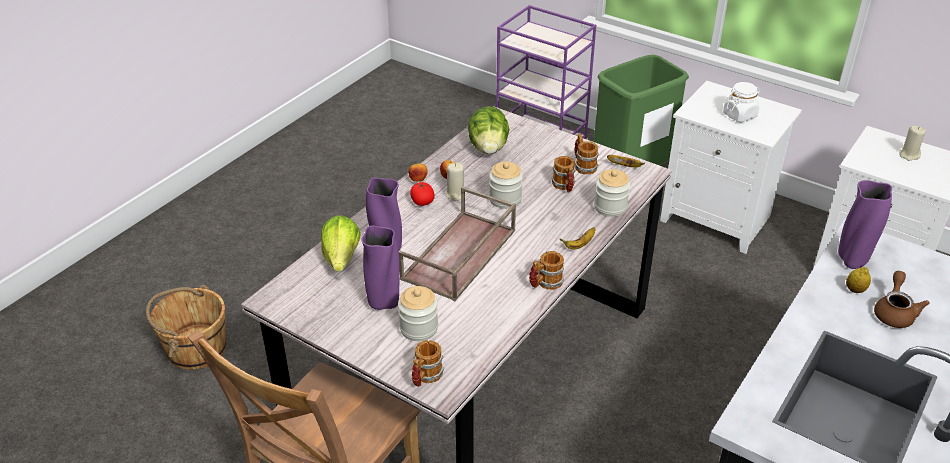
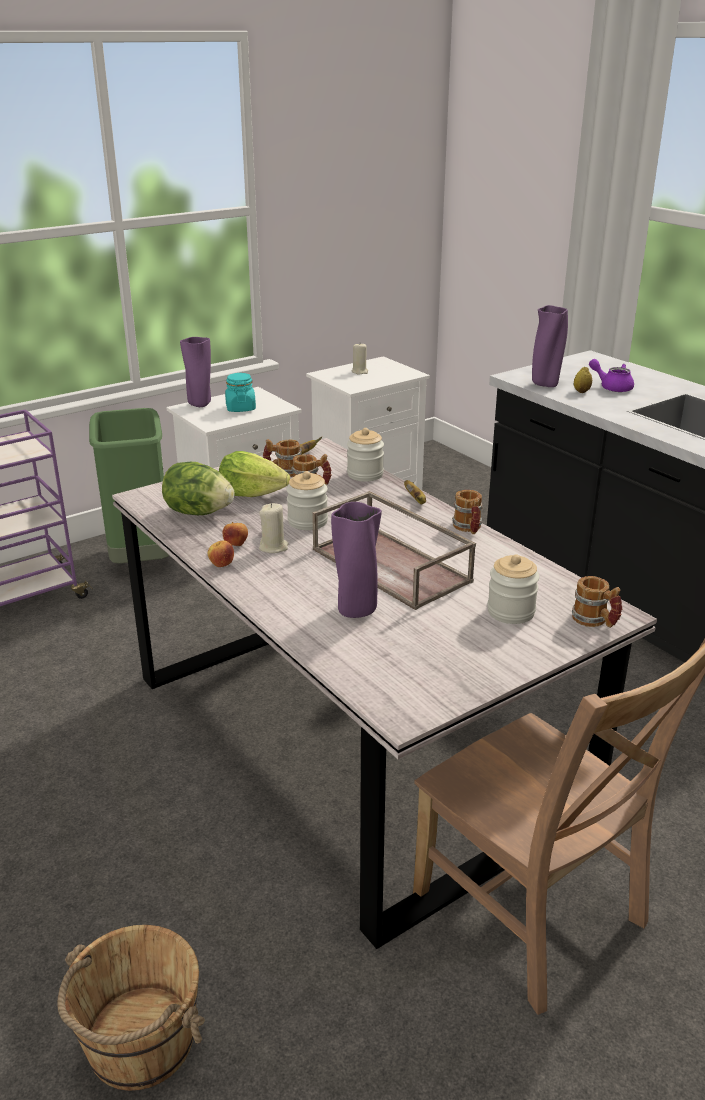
camera: 70 degrees left, 10 degrees down
lettuce [321,215,360,271] -> lettuce moved to [219,451,290,497]
purple vase [361,225,400,310] -> purple vase moved to [180,337,211,407]
tomato [410,181,435,206] -> none
white jar [723,82,760,122] -> turquoise jar [225,373,256,412]
brown teapot [874,271,930,328] -> purple teapot [589,359,634,392]

